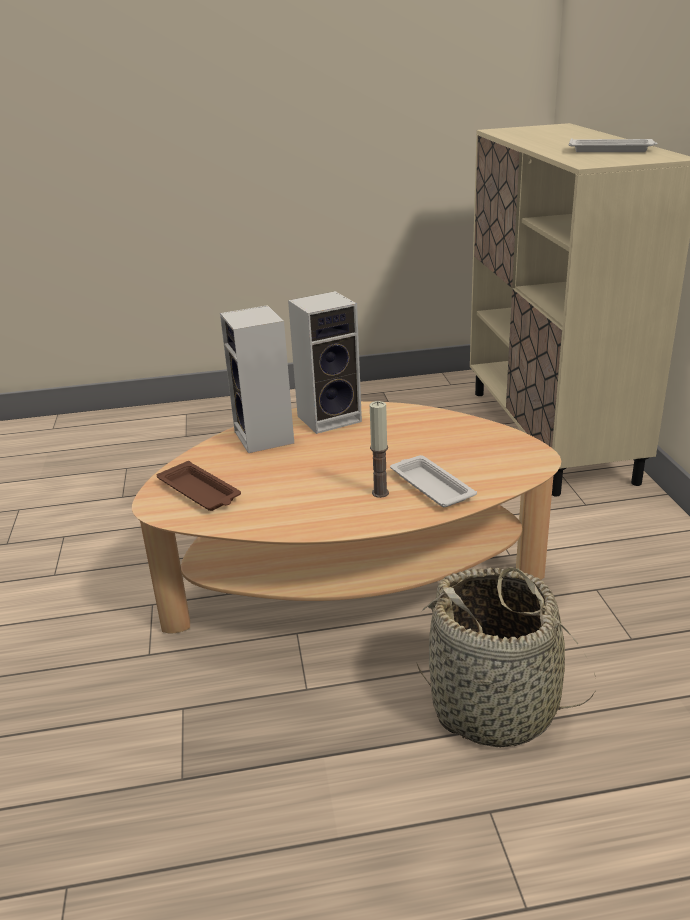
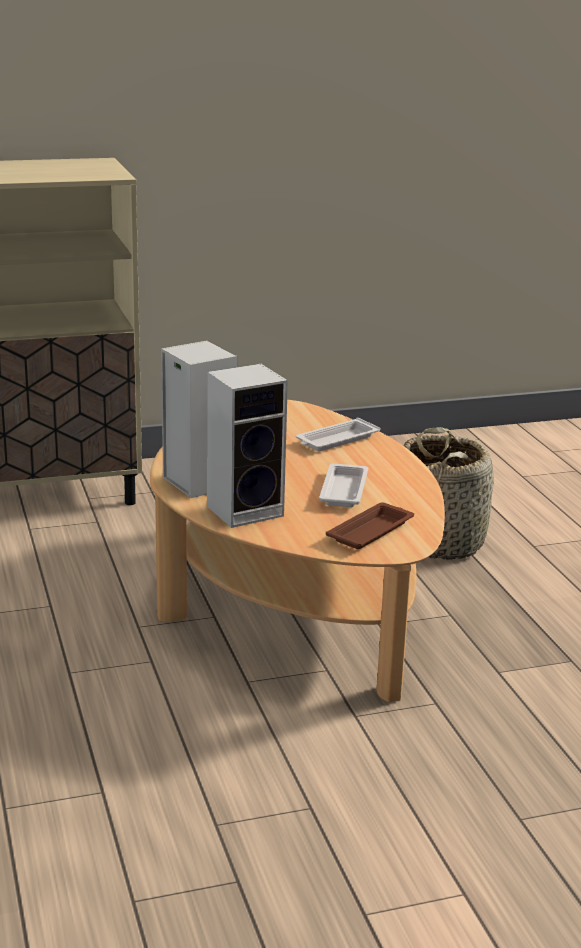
camera: 100 degrees left, 5 degrees down
candle [370,401,389,498] -> none
white tray [569,138,658,152] -> white tray moved to [319,463,368,507]

